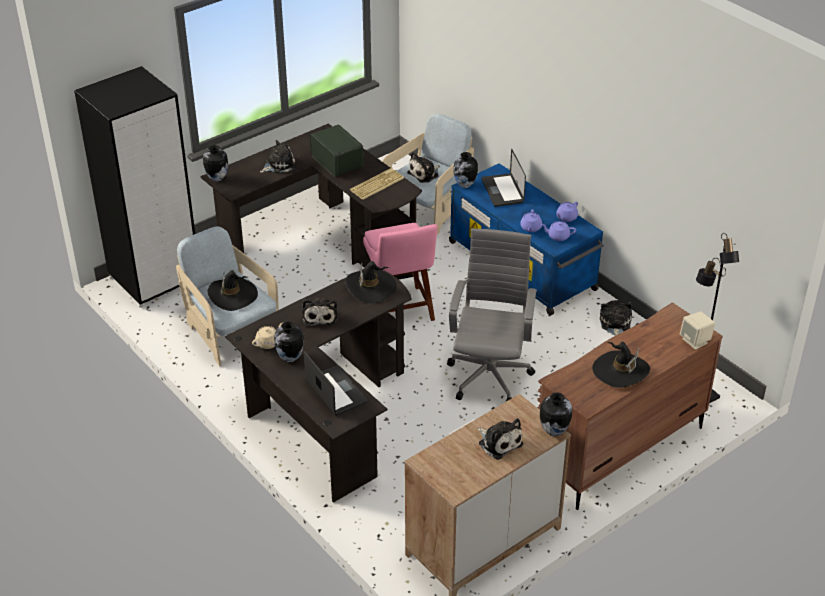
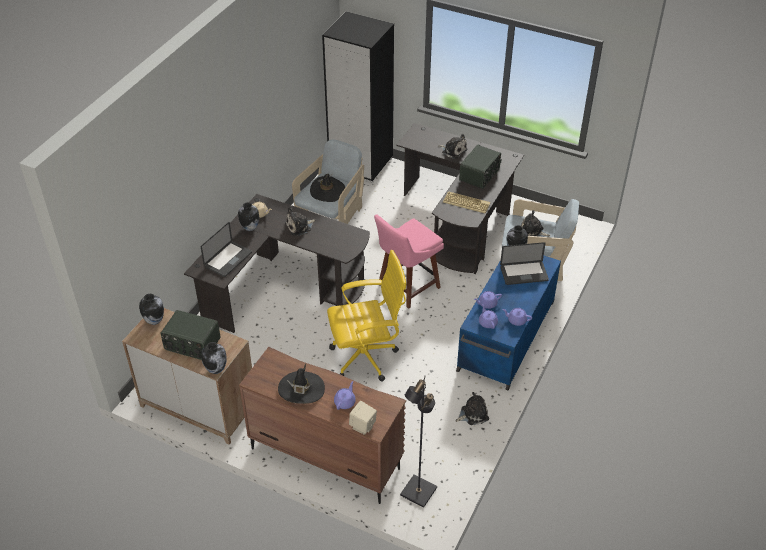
camera: 65 degrees right, 5 degrees up
vase [203,145,228,182] -> vase moved to [139,294,164,325]
black hat [345,261,397,303] -> none
grey office chair [447,228,537,401] -> yellow office chair [327,250,406,382]
plush toy [477,418,523,460] -> radio [161,310,221,360]
laptop [481,149,526,207] -> laptop turned 150 degrees counterclockwise [500,242,549,285]
none -> purple teapot [334,381,356,410]

